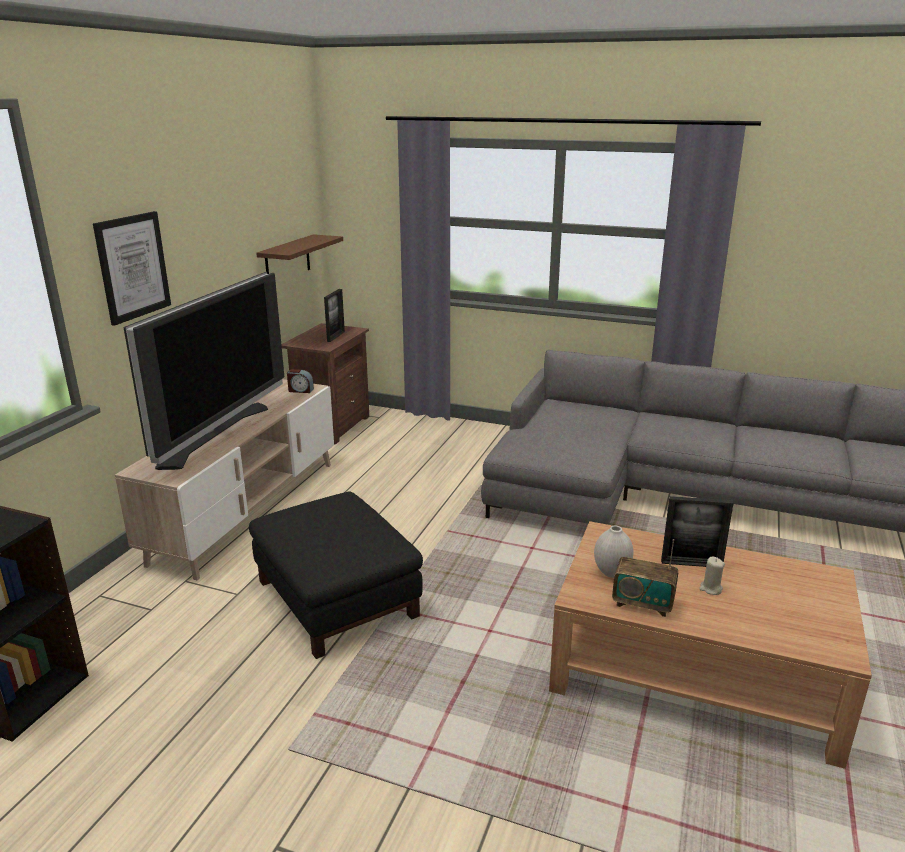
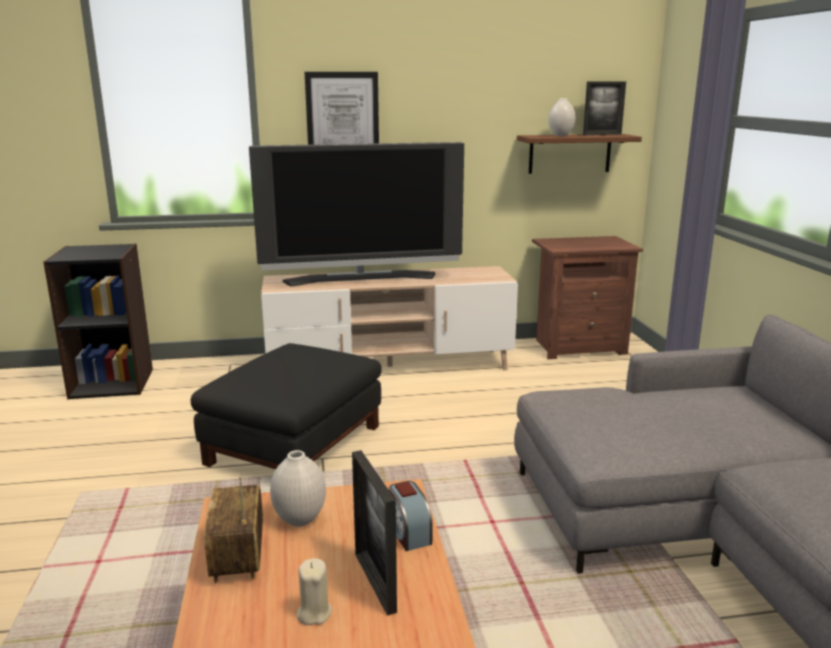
camera: 60 degrees right, 5 degrees down
alarm clock [287,369,314,393] -> alarm clock moved to [389,481,433,551]
picture frame [324,289,345,342] -> picture frame moved to [583,82,626,135]
none -> white vase [549,98,575,136]

